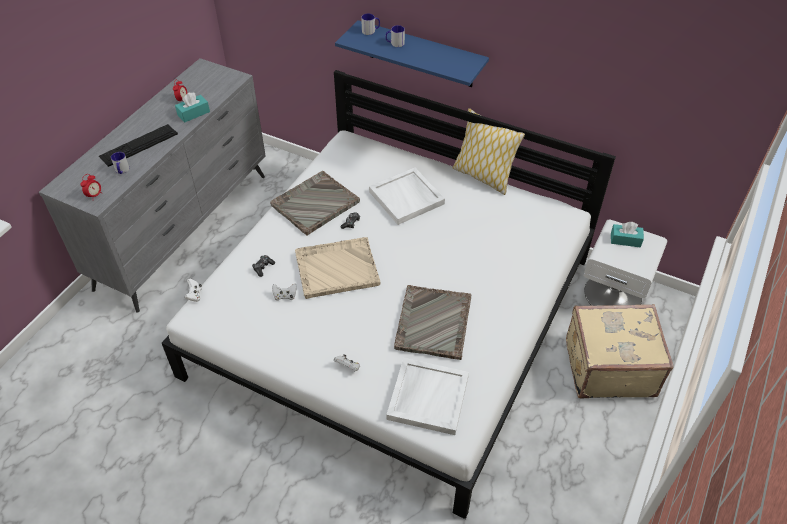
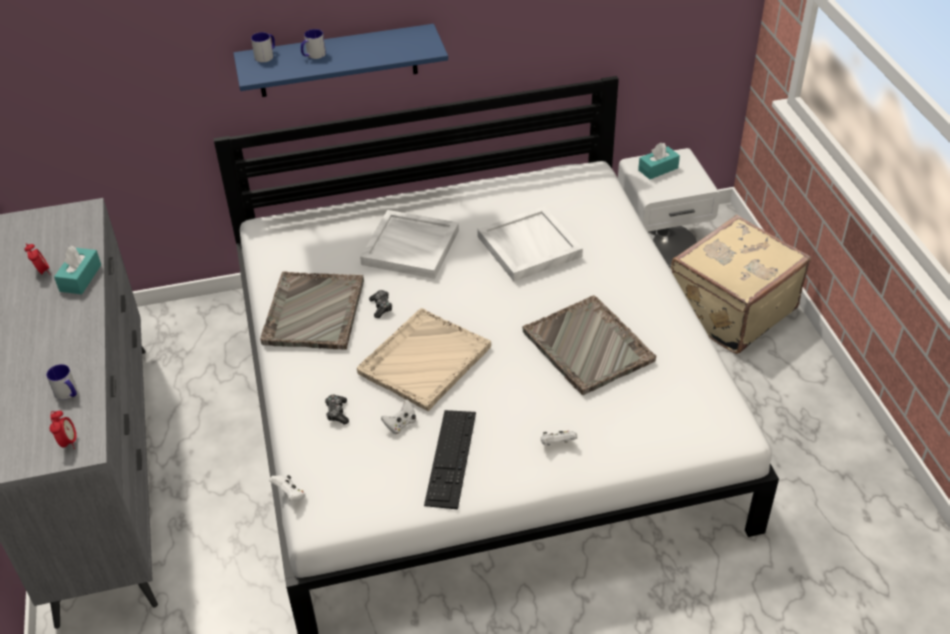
camera: 40 degrees left, 5 degrees down
keyboard [99,124,178,167] -> keyboard moved to [424,410,476,510]
white tray [386,358,469,435] -> white tray moved to [477,206,583,281]
pillow [453,108,525,195] -> none

